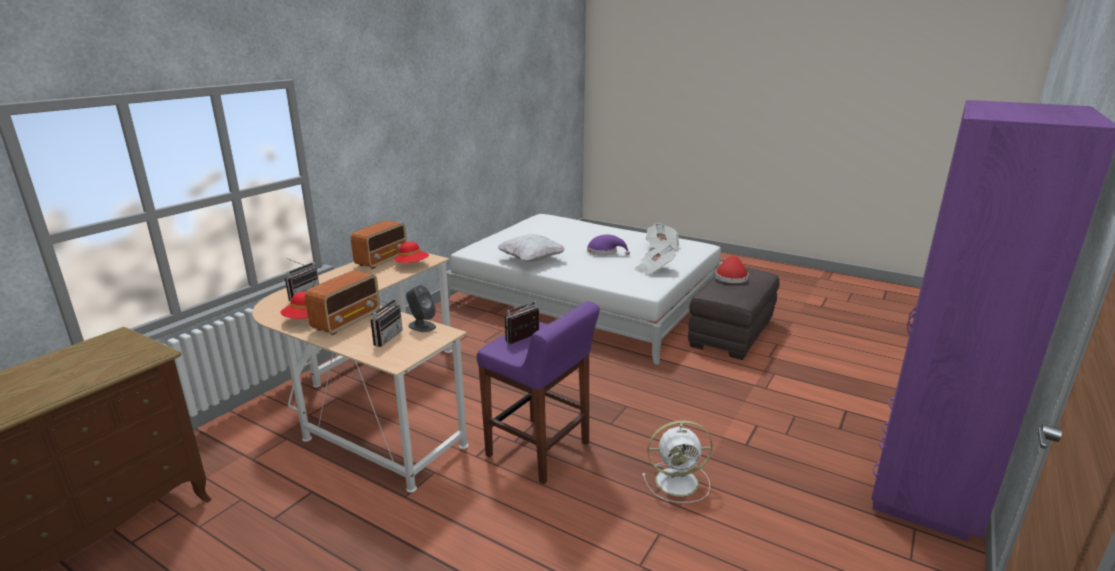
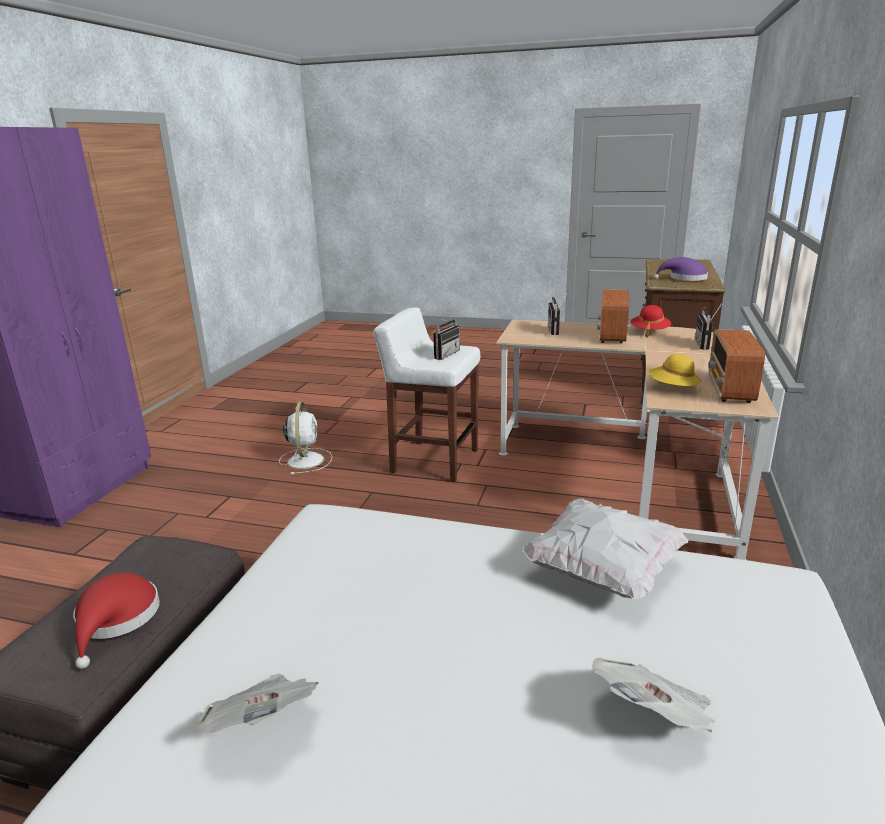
camera: 165 degrees right, 0 degrees up
red hat [394,242,429,263] -> yellow hat [649,354,702,391]
grey speaker [406,285,436,332] -> none
purple stool [477,301,600,484] -> white stool [373,307,480,482]
purple hat [587,235,630,255] -> purple hat moved to [653,257,708,281]
newspaper [634,245,676,274] -> newspaper moved to [592,658,715,732]
white fan [642,420,713,503] -> white fan turned 105 degrees clockwise [279,402,332,474]

